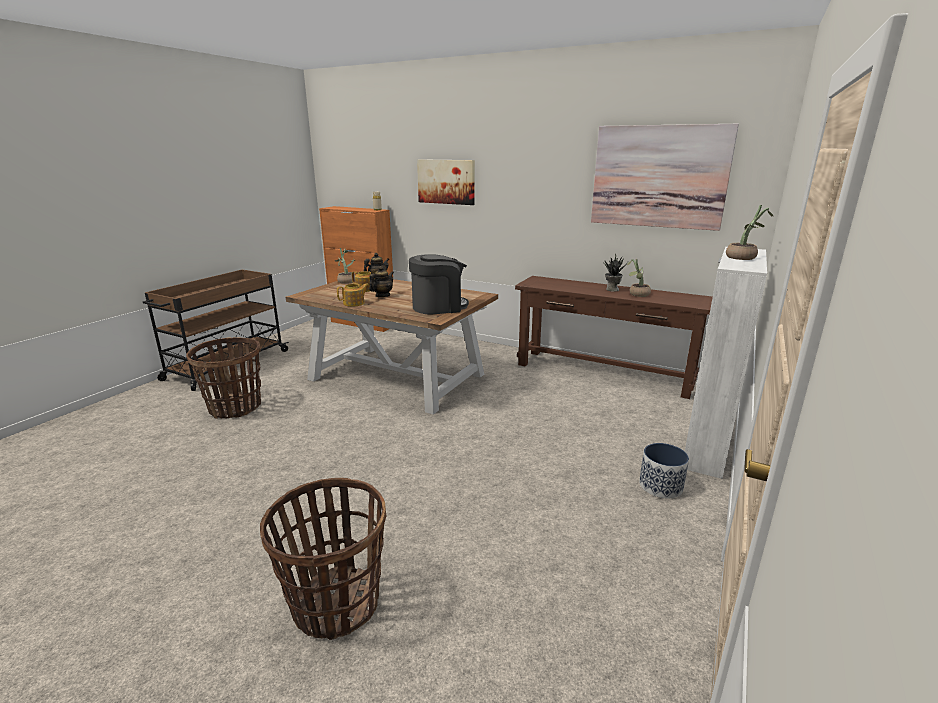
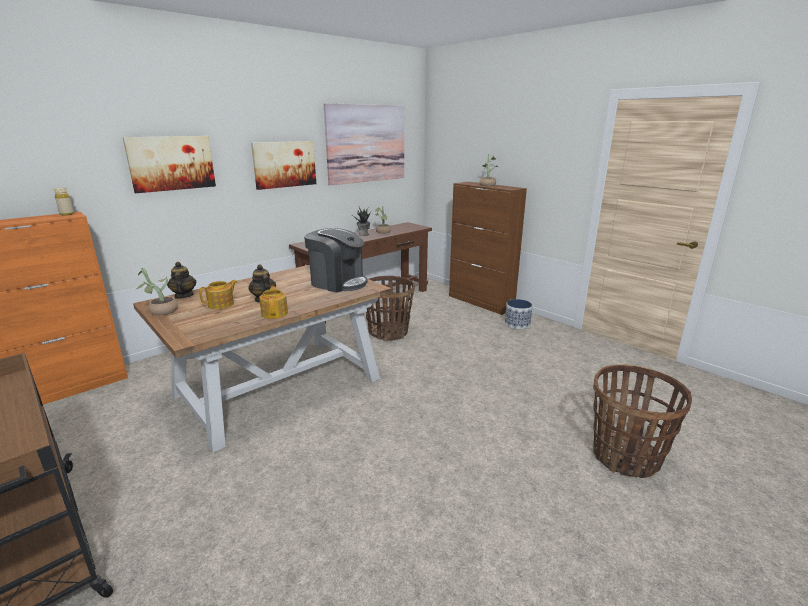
camera: 70 degrees left, 0 degrees up
basket [186,337,261,419] -> basket moved to [366,276,415,341]
coffee machine [409,254,469,315] -> coffee machine turned 120 degrees clockwise [304,228,368,293]
white cabinet [685,247,767,479] -> brown cabinet [449,182,527,315]
none -> picture [251,141,316,190]

